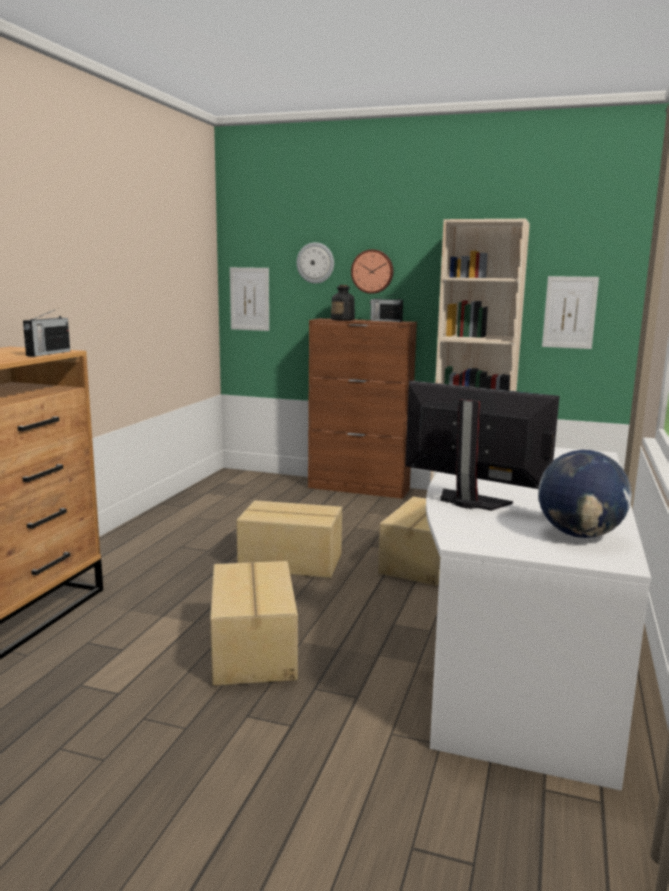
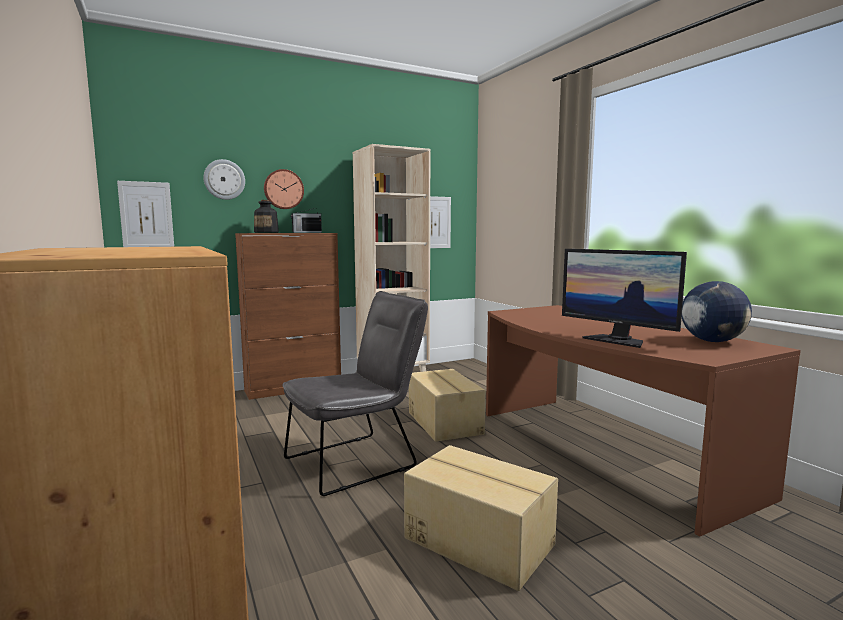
camera: 45 degrees left, 5 degrees down
radio [23,308,70,357] -> none
cardboard box [236,500,342,578] -> grey chair [283,291,428,496]
monitor [405,381,559,511] -> monitor turned 120 degrees counterclockwise [562,249,687,348]
white desk [426,447,651,791] -> brown desk [486,305,801,537]

